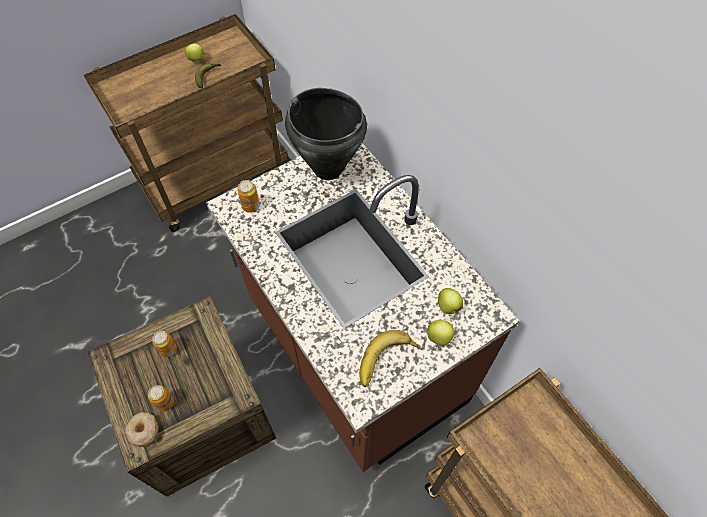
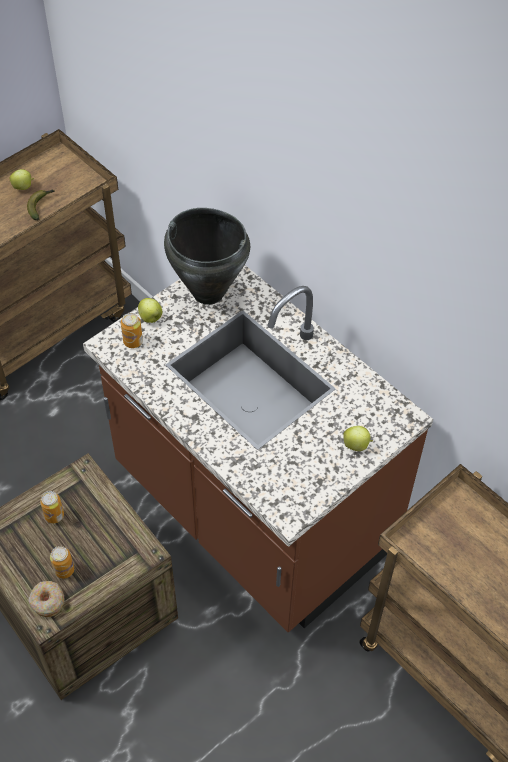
camera: 10 degrees left, 5 degrees down
banana [359,330,422,387] -> none
apple [438,288,463,315] -> apple moved to [138,298,162,323]

